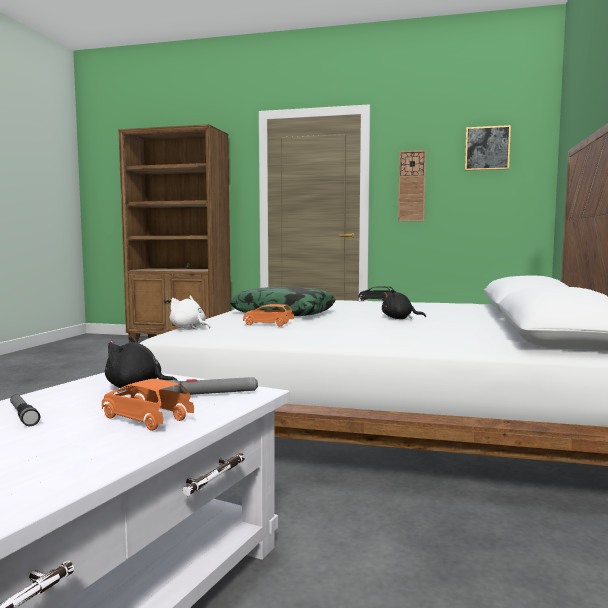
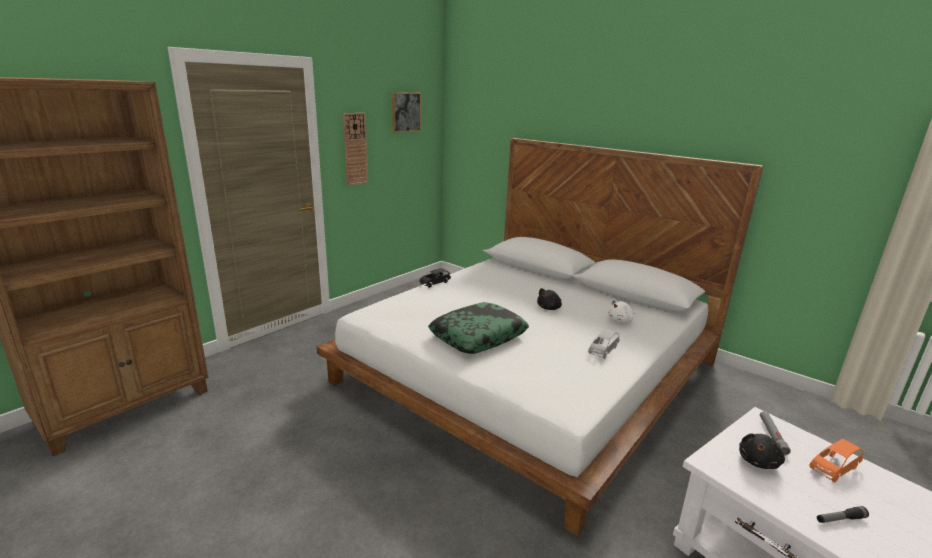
camera: 65 degrees left, 15 degrees up
white plush toy [170,296,210,329] -> white plush toy moved to [608,299,636,323]
orange toy car [243,304,294,326] -> none
none -> grey toy car [588,329,620,359]

